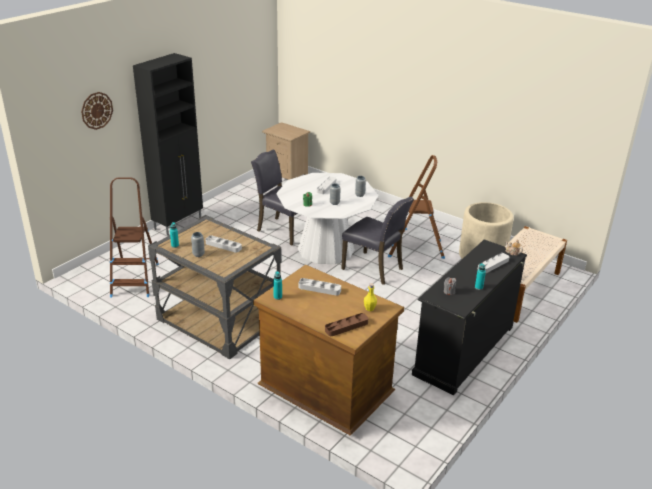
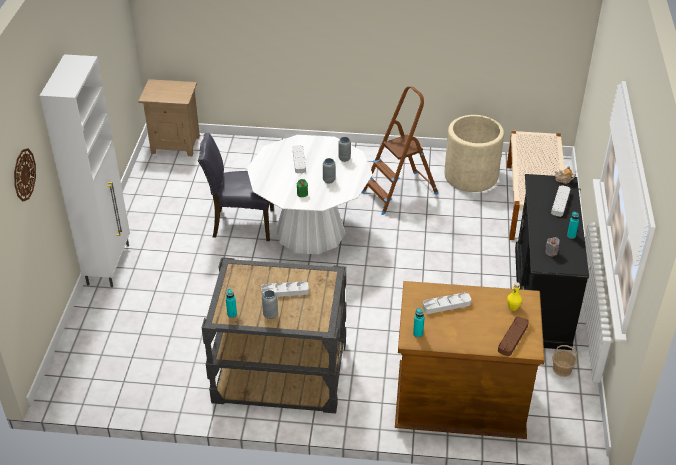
camera: 30 degrees left, 10 degrees up
brown step ladder [110,177,159,298] -> none
black cabinet [133,53,203,236] -> white cabinet [40,54,130,287]
grey chair [341,197,414,285] -> none
none -> basket [553,345,577,377]

